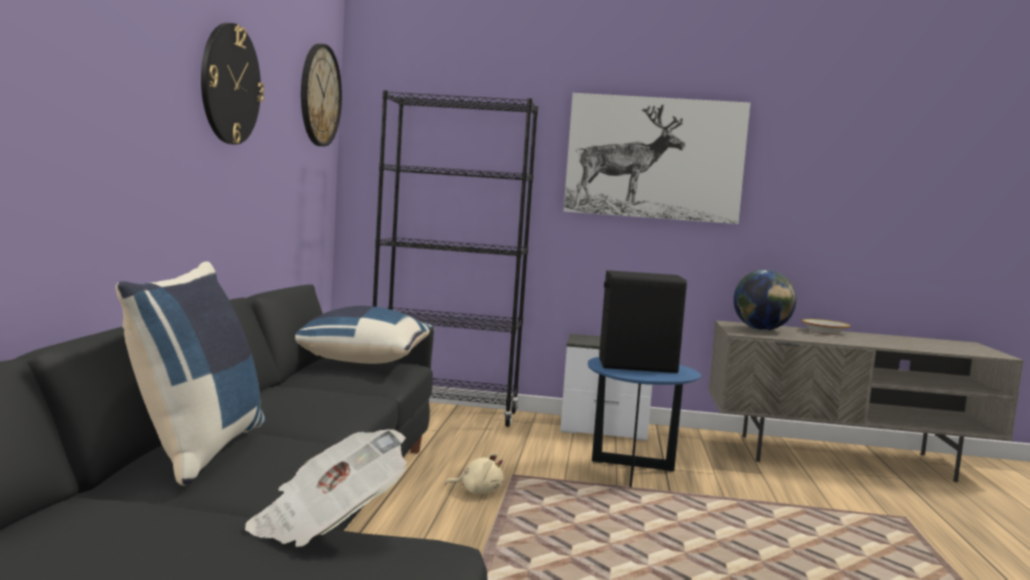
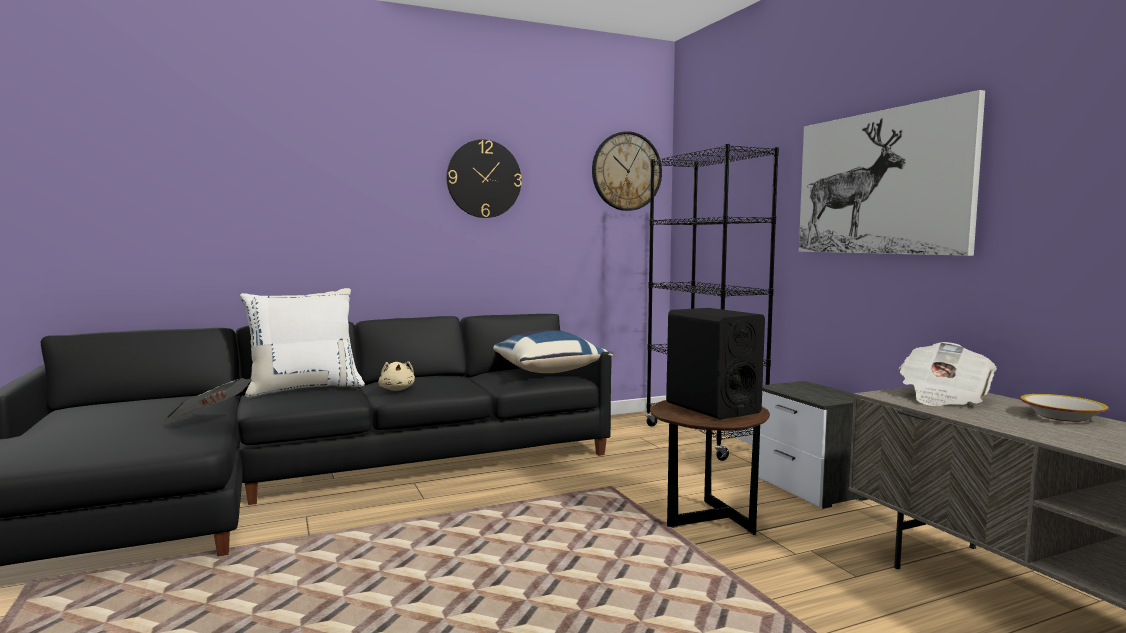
camera: 60 degrees right, 0 degrees up
blue pillow [115,261,265,486] -> white pillow [240,288,365,398]
beige plush toy [445,453,503,494] -> beige plush toy moved to [378,361,415,391]
blue side table [588,357,701,487] -> brown side table [650,400,770,535]
globe [733,270,796,331] -> newspaper [899,342,997,406]

